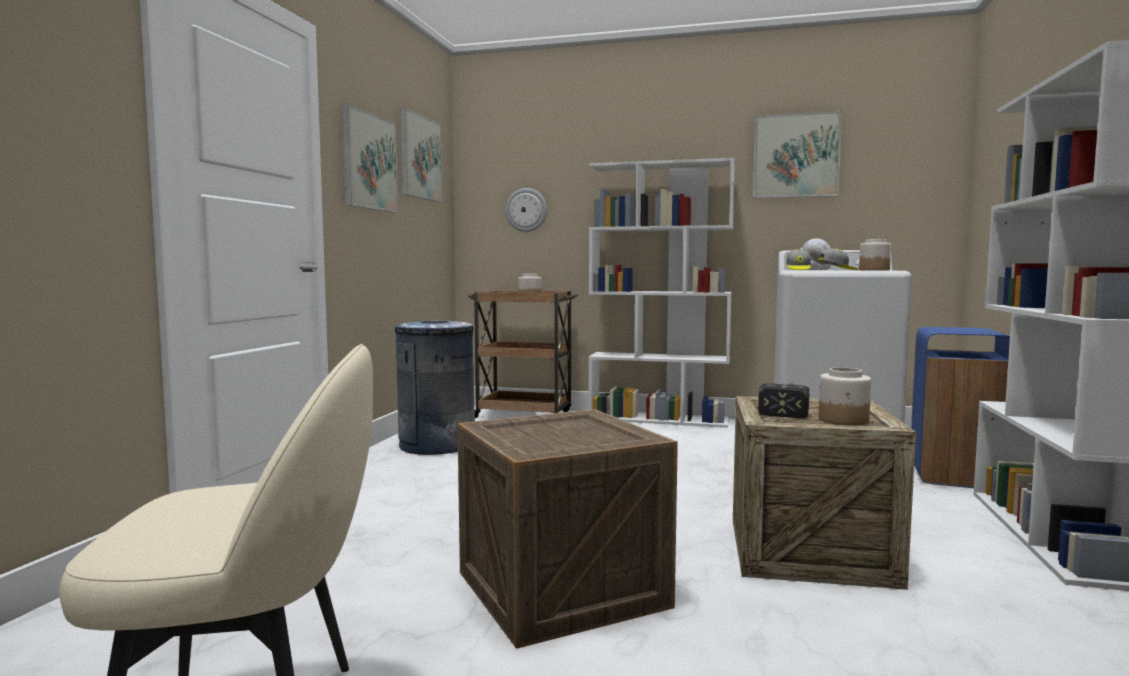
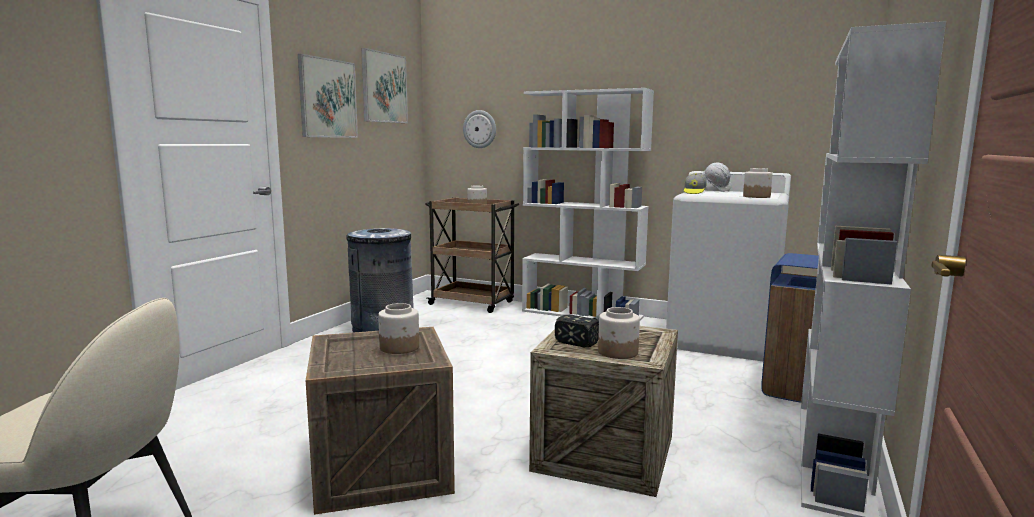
camera: 10 degrees right, 5 degrees up
picture [753,111,842,198] -> none
cap [818,248,859,270] -> none
none -> jar [378,303,419,354]

